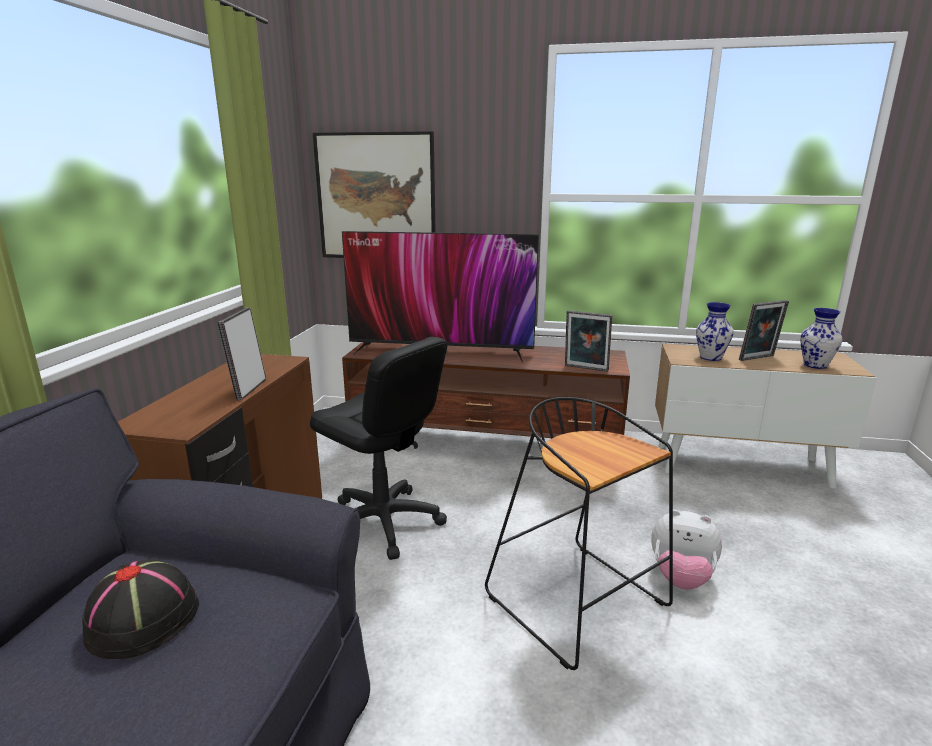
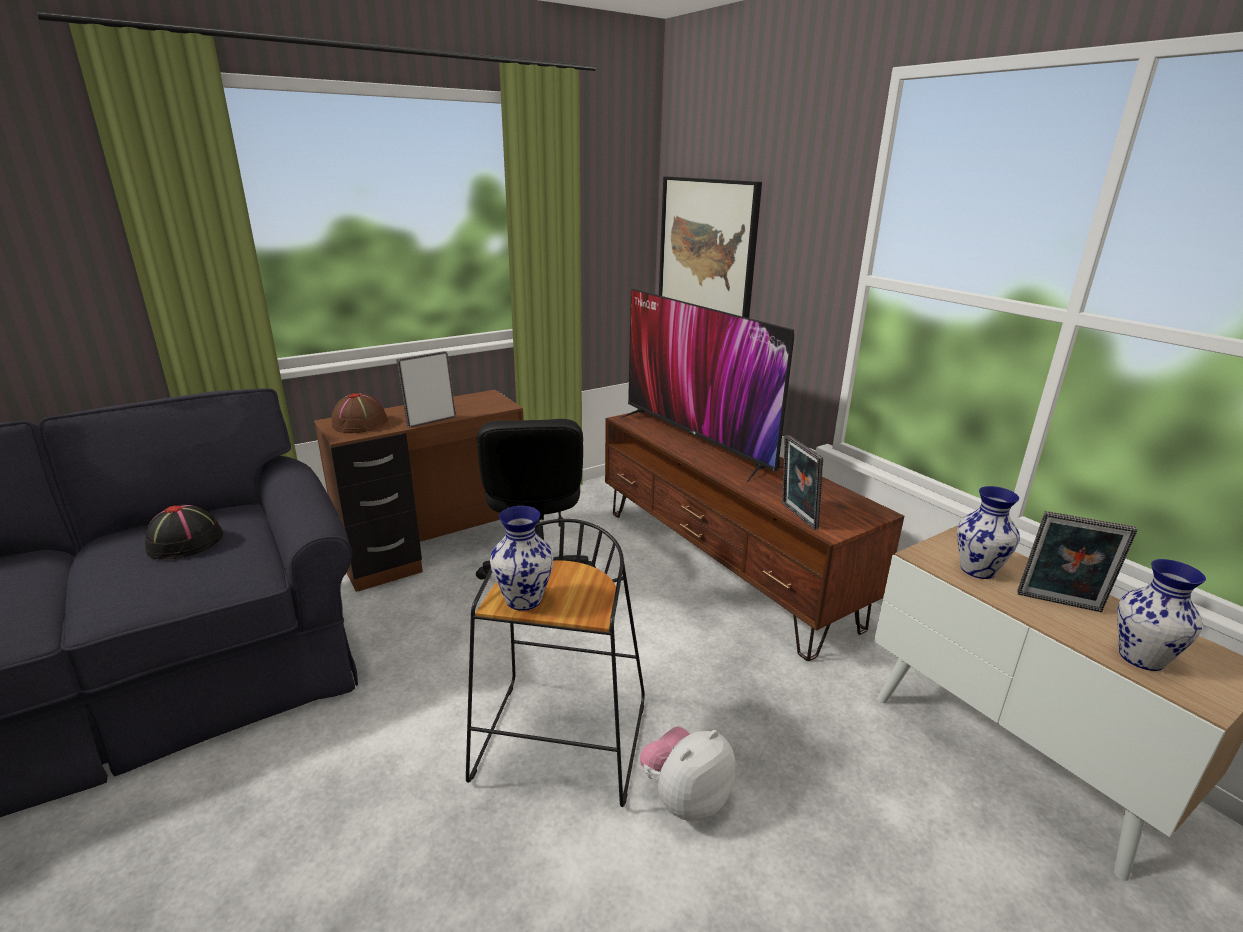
camera: 45 degrees right, 5 degrees up
plush toy [651,510,722,590] -> plush toy turned 75 degrees clockwise [640,727,735,821]
none -> brown hat [331,393,388,433]
none -> vase [490,506,553,611]

